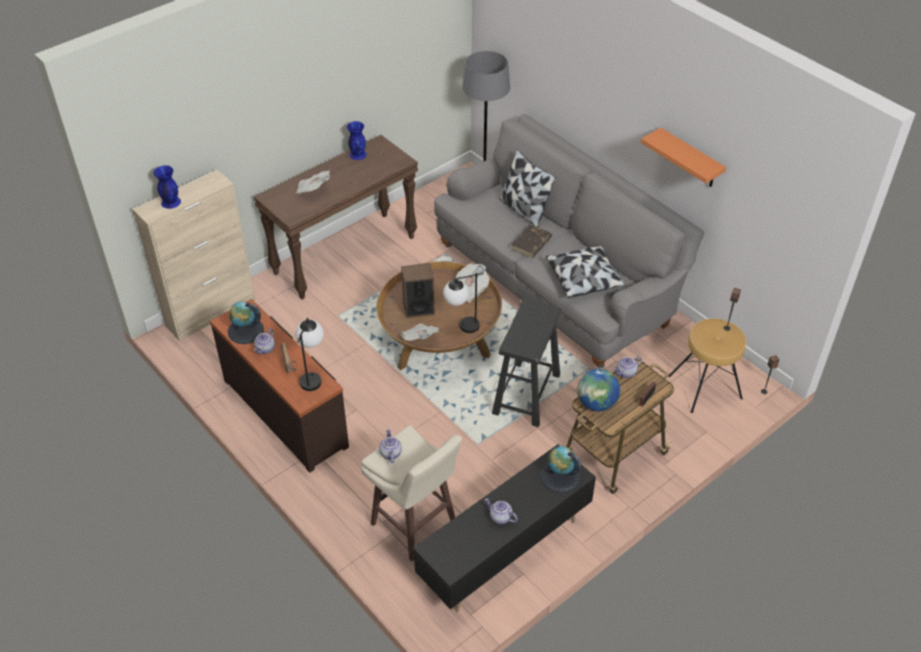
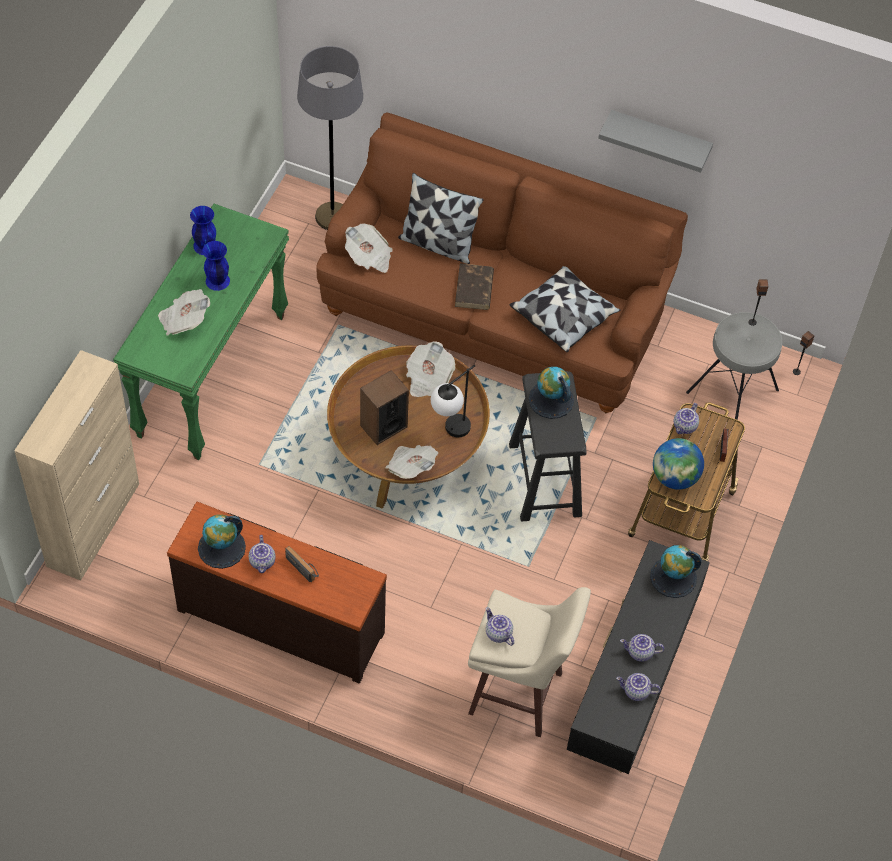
camera: 30 degrees left, 10 degrees up
blue vase [154,165,181,209] -> blue vase moved to [202,241,230,291]
brown console table [254,135,418,299] -> green console table [113,204,289,460]
table lamp [295,318,324,391] -> none
grey sofa [434,114,704,368] -> brown sofa [316,112,688,413]
orange shelf [641,128,726,187] -> grey shelf [598,110,713,173]
brown stool [668,319,746,413] -> grey stool [686,312,782,420]
none -> newspaper [345,224,392,273]
none -> globe [529,367,574,419]
none -> teapot [616,673,661,701]

